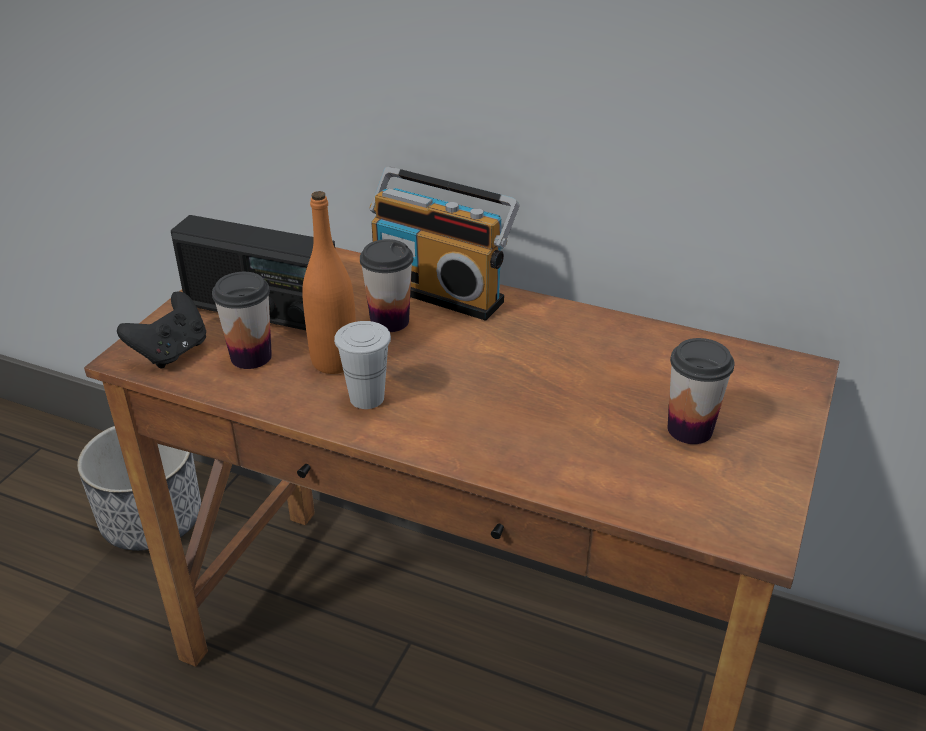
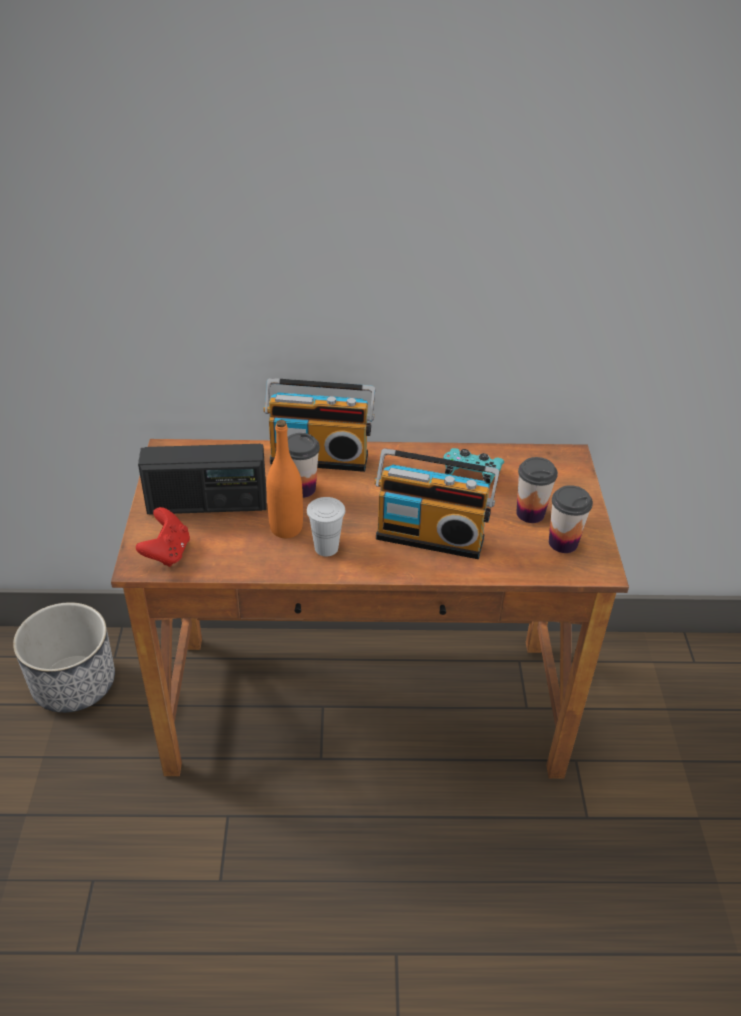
camera: 25 degrees left, 5 degrees up
black game controller [117,291,206,369] -> red game controller [136,507,190,567]
cup [212,272,272,369] -> cup moved to [549,485,593,553]
none -> radio [374,449,499,559]
none -> turquoise game controller [443,448,504,486]

